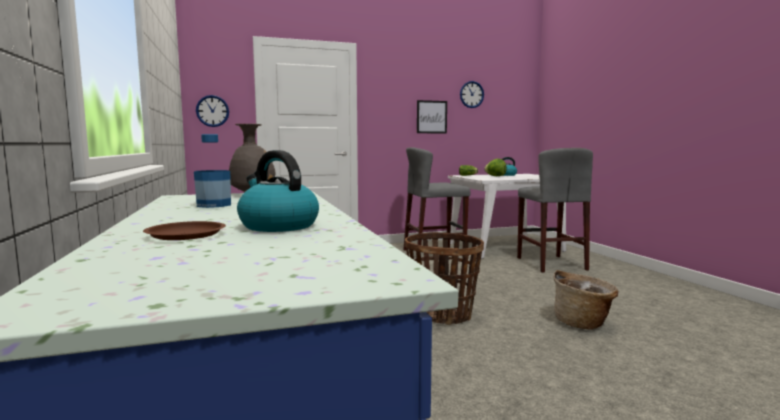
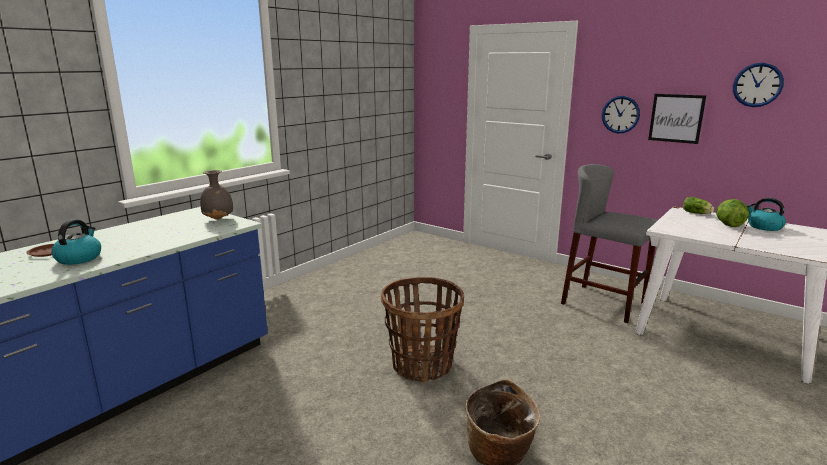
camera: 55 degrees right, 10 degrees up
bottle [194,134,231,208] -> none
wall clock [196,95,229,127] -> wall clock moved to [602,96,640,134]
grey stool [517,148,593,273] -> none

